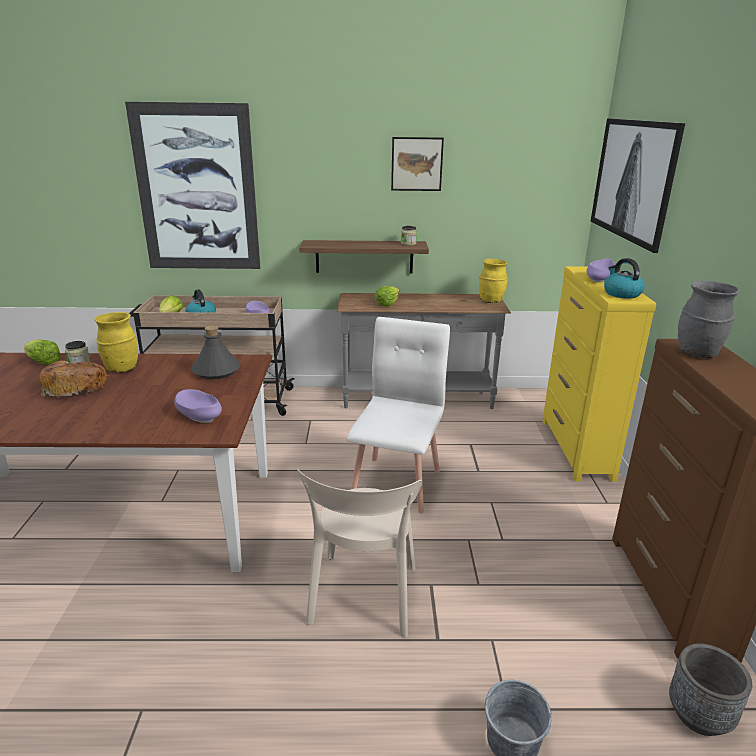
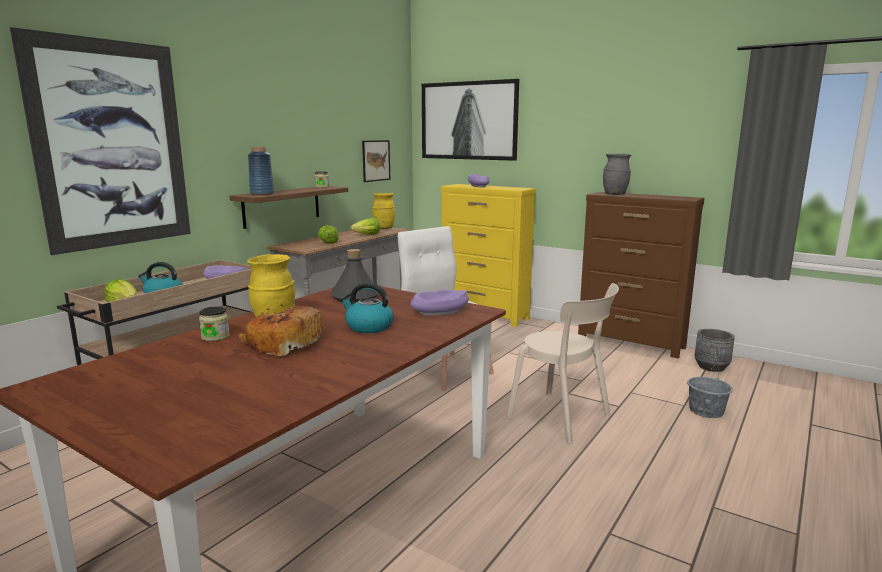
camera: 55 degrees left, 10 degrees down
lettuce [24,340,61,365] -> lettuce moved to [350,218,380,235]
picture [391,137,444,191] -> picture moved to [362,140,390,182]
kettle [604,258,645,298] -> kettle moved to [340,283,394,333]
none -> blue vase [248,147,274,195]

